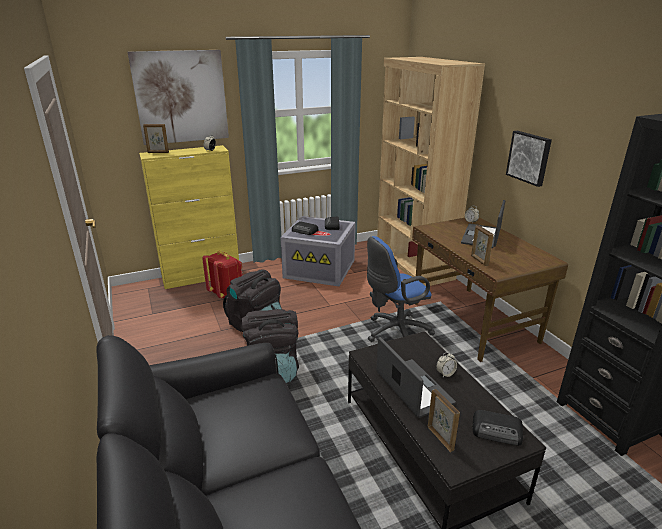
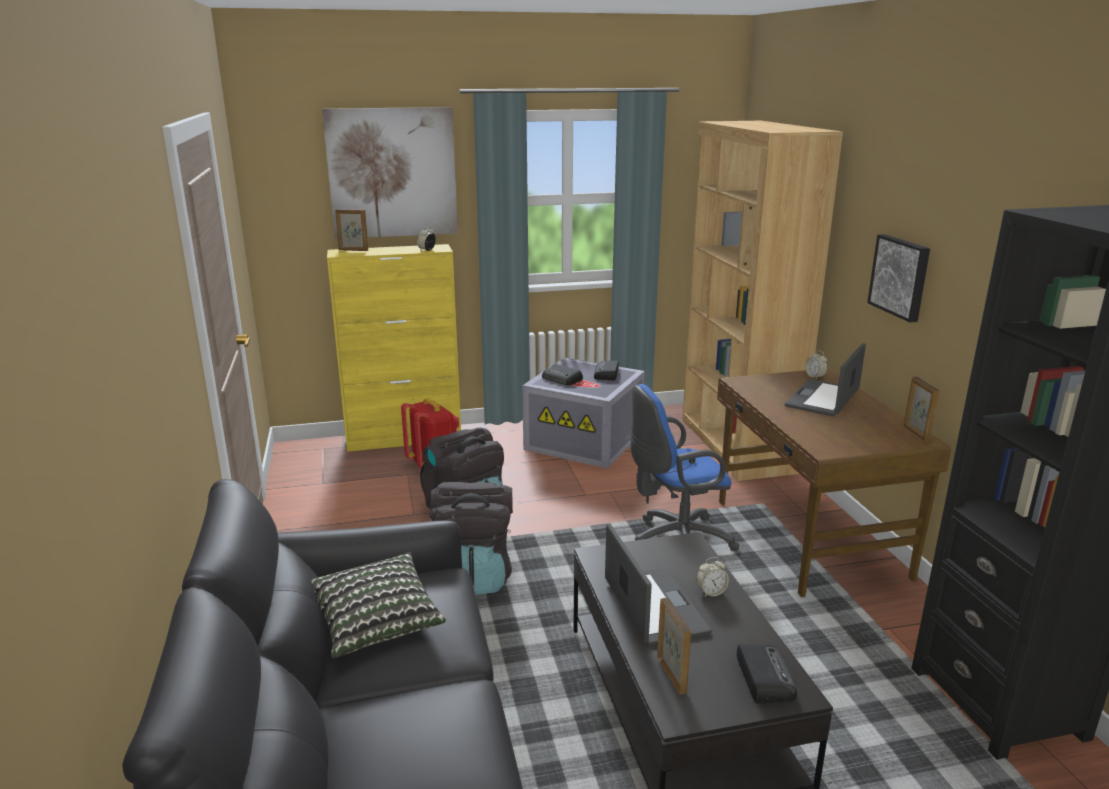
camera: 10 degrees right, 5 degrees down
picture frame [471,225,494,266] -> picture frame moved to [904,377,940,442]
radio [472,410,523,446] -> radio turned 120 degrees counterclockwise [736,644,797,703]
none -> pillow [311,552,446,658]

